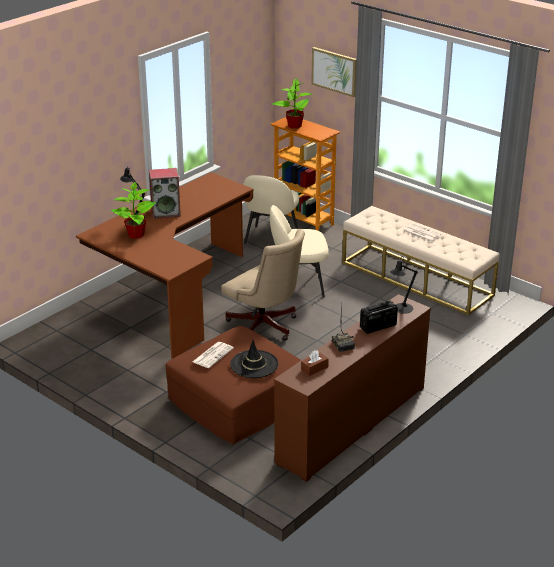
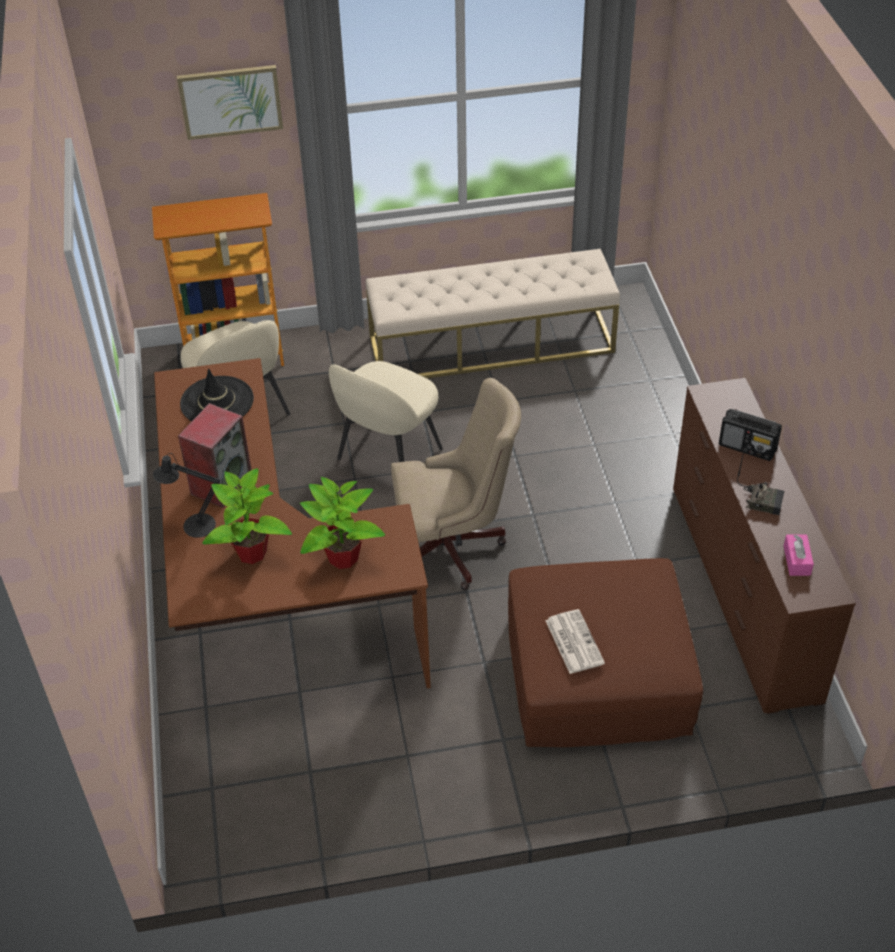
camera: 50 degrees left, 15 degrees up
black hat [230,340,278,378] -> black hat moved to [180,368,254,421]
potted plant [272,78,312,129] -> potted plant moved to [300,477,385,569]
brown tissue box [301,350,329,376] -> pink tissue box [784,535,814,576]
radio [360,301,398,334] -> radio turned 75 degrees counterclockwise [719,409,782,461]
black table lamp [390,258,418,314] -> none
newspaper [403,223,441,242] -> none

